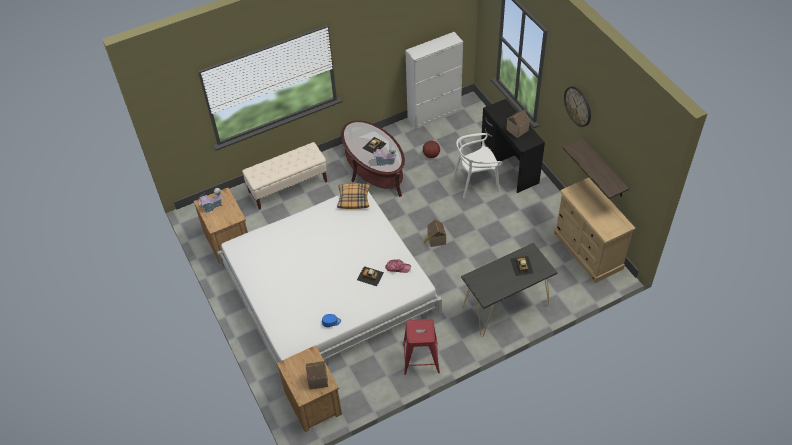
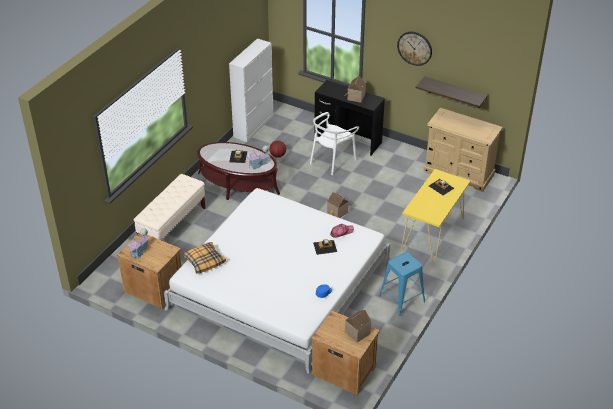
camera: 35 degrees left, 10 degrees down
pillow [337,183,370,209] -> pillow moved to [183,242,226,274]
red stool [403,319,440,375] -> blue stool [379,252,425,316]
black console table [461,243,557,337] -> yellow console table [401,169,470,263]

